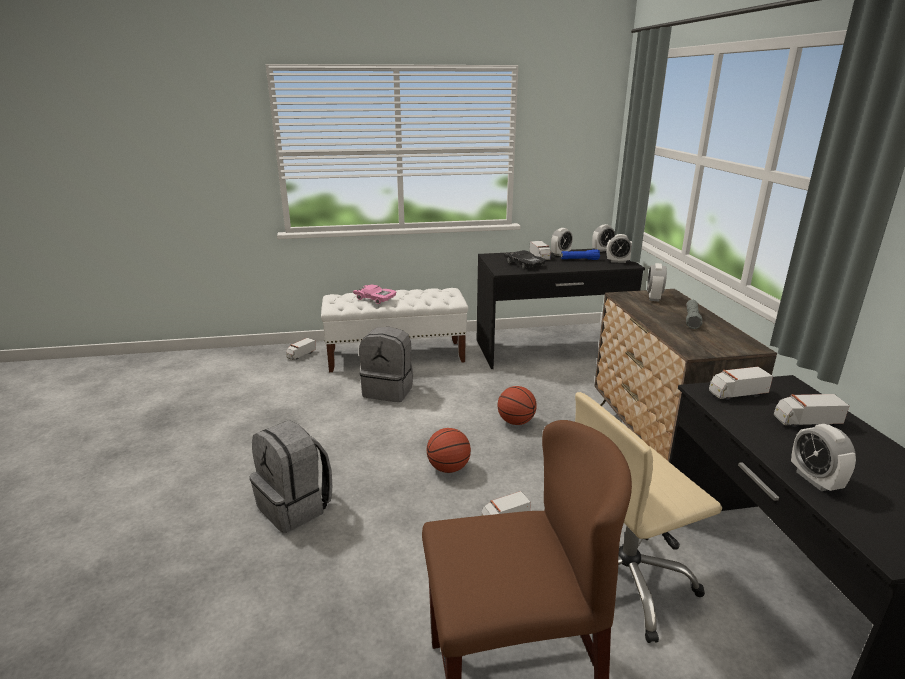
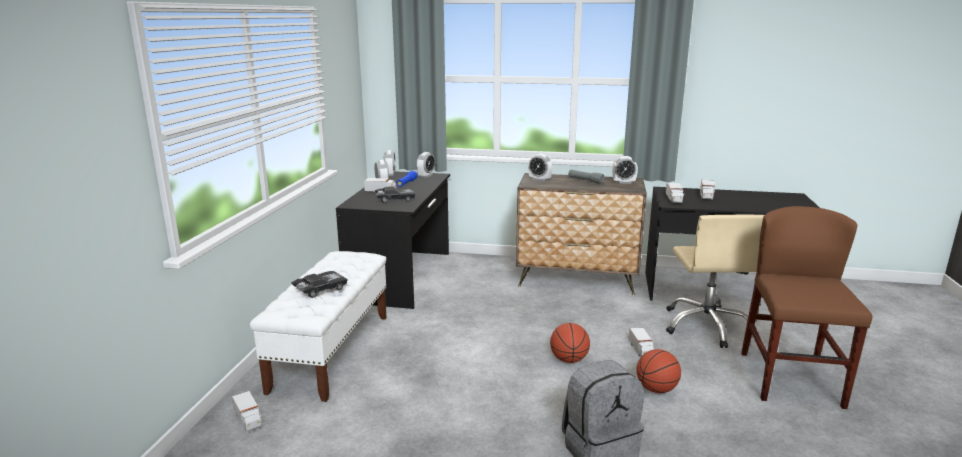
camera: 70 degrees left, 5 degrees down
pink toy car [353,285,397,304] -> black toy car [291,271,348,298]
grey backpack [359,327,413,402] -> none
basketball [497,386,537,425] -> basketball moved to [636,349,681,393]
alarm clock [791,424,856,491] -> alarm clock moved to [612,156,638,184]

